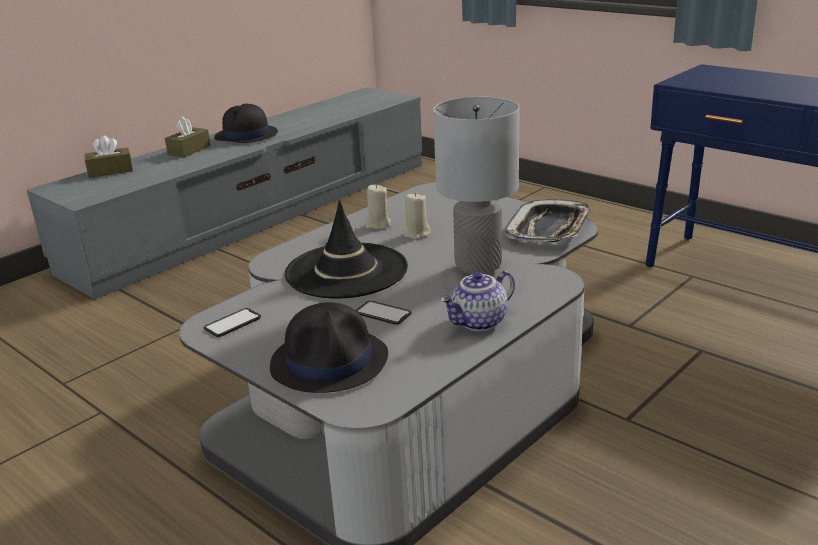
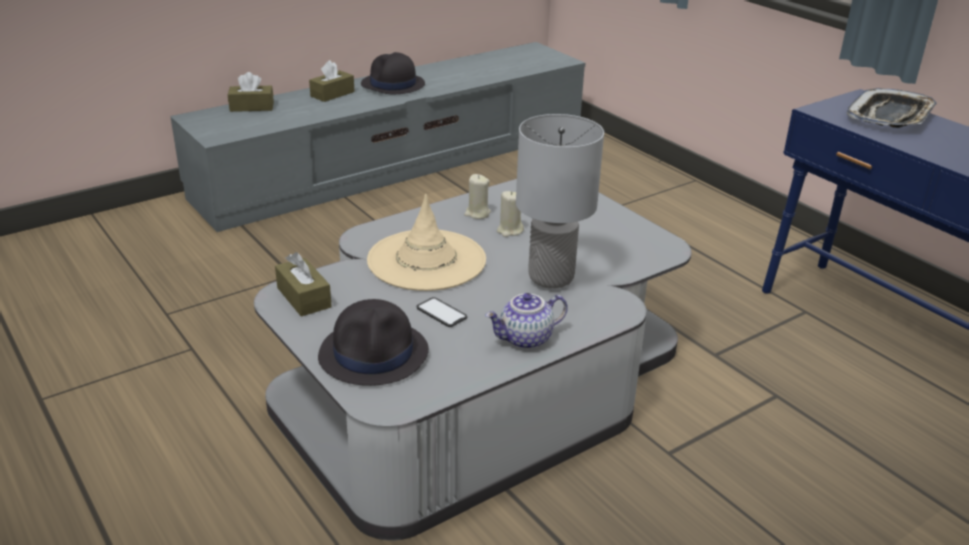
camera: 10 degrees right, 5 degrees up
phone [204,308,261,337] -> brown tissue box [275,252,332,317]
black hat [285,200,408,298] -> beige hat [367,194,486,291]
tray [505,199,592,242] -> tray moved to [847,88,937,128]

